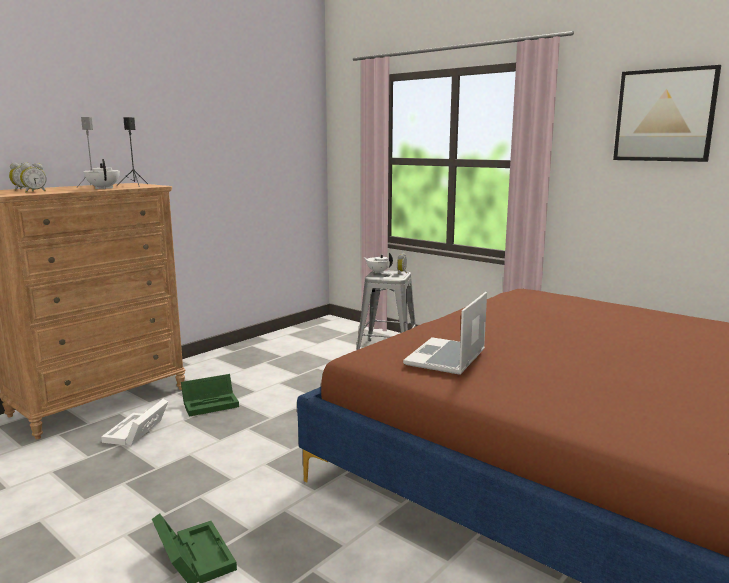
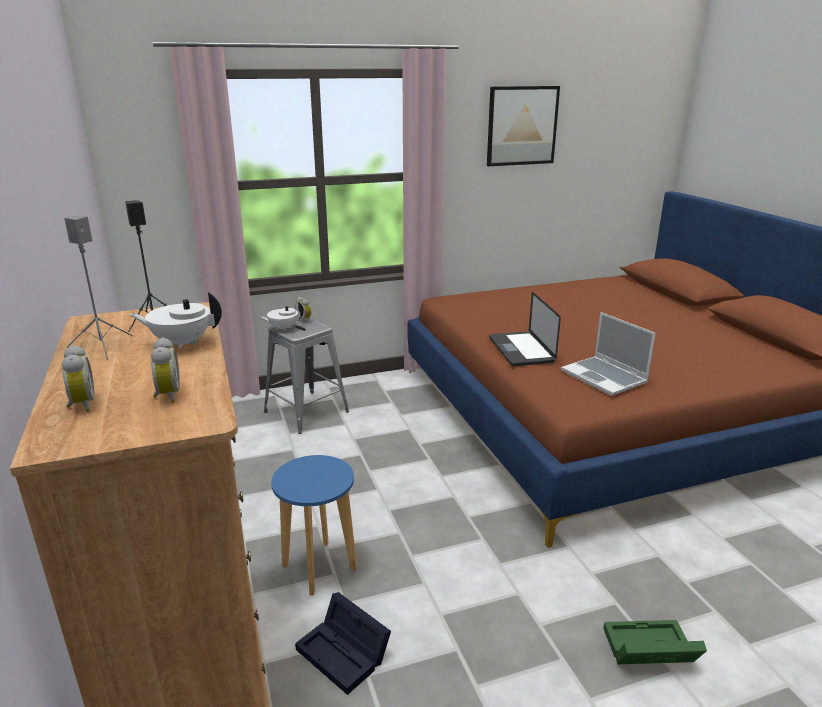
camera: 60 degrees left, 10 degrees up
white storage box [101,399,168,446] -> black storage box [295,592,391,695]
green storage box [181,374,239,417] -> blue stool [271,455,357,596]
none -> laptop [489,292,561,366]

